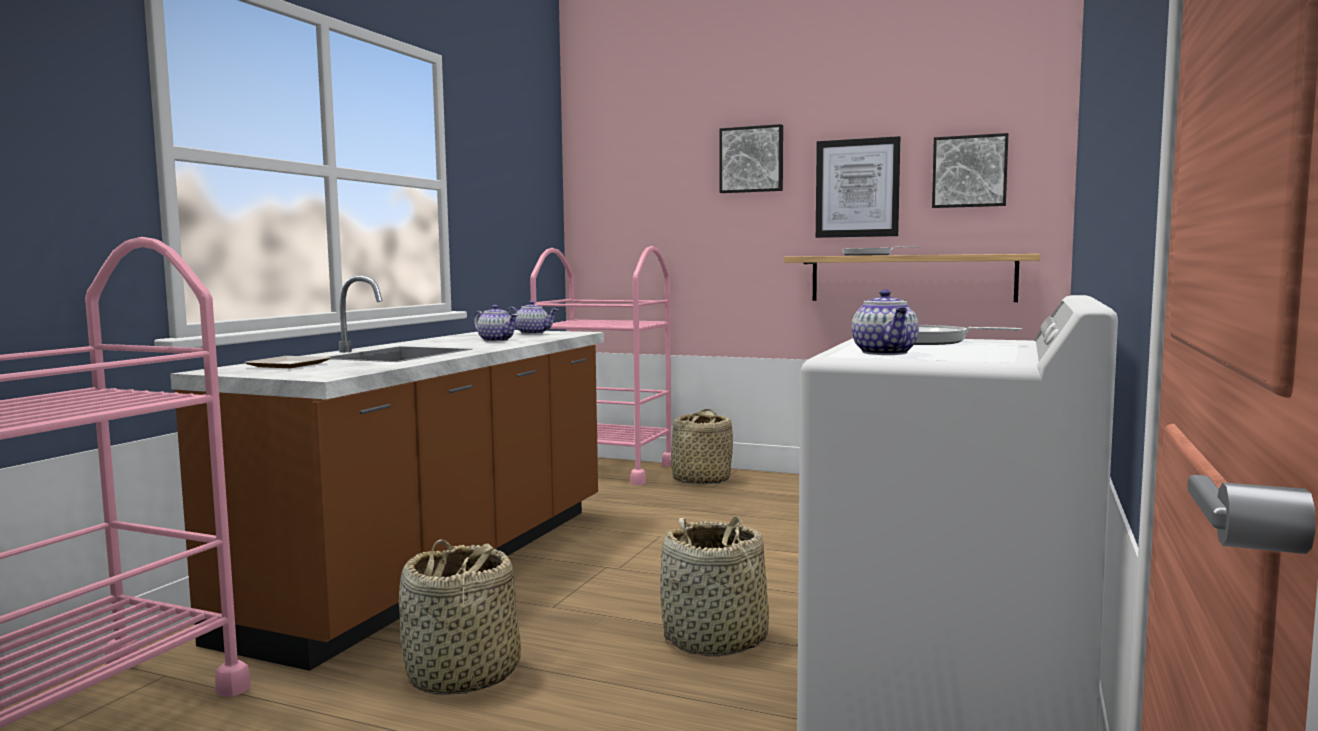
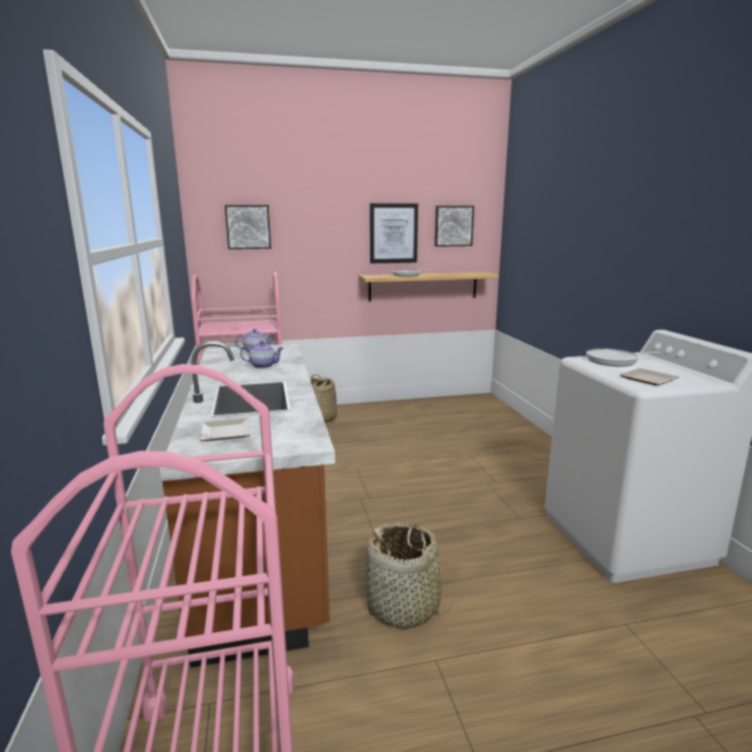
camera: 35 degrees left, 10 degrees up
basket [660,516,769,656] -> none
picture [719,124,783,193] -> picture moved to [225,205,271,249]
teapot [852,290,919,355] -> plate [619,368,679,385]

